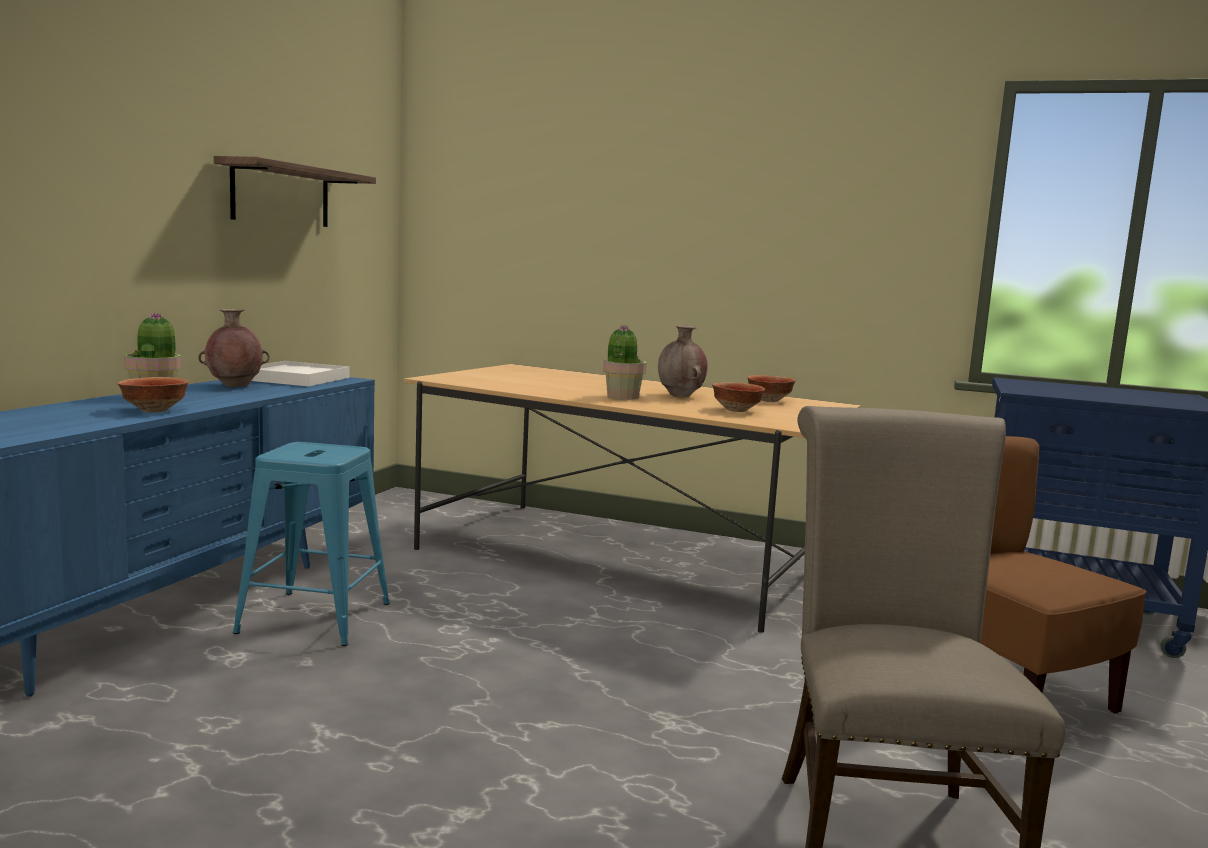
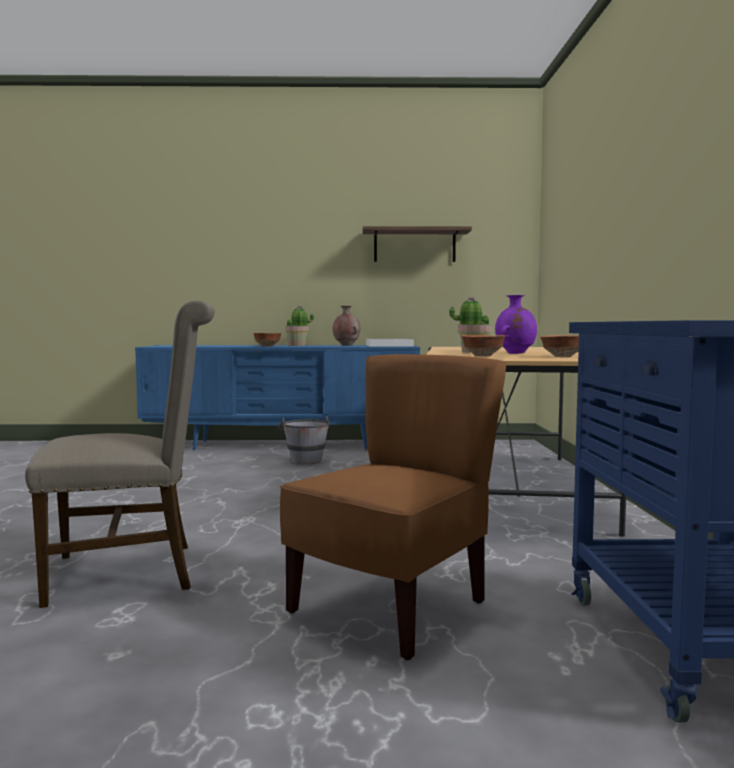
camera: 70 degrees right, 5 degrees down
blue stool [233,442,390,646] -> grey bucket [277,416,330,464]
brown vase [658,325,708,398] -> purple vase [495,295,537,354]

